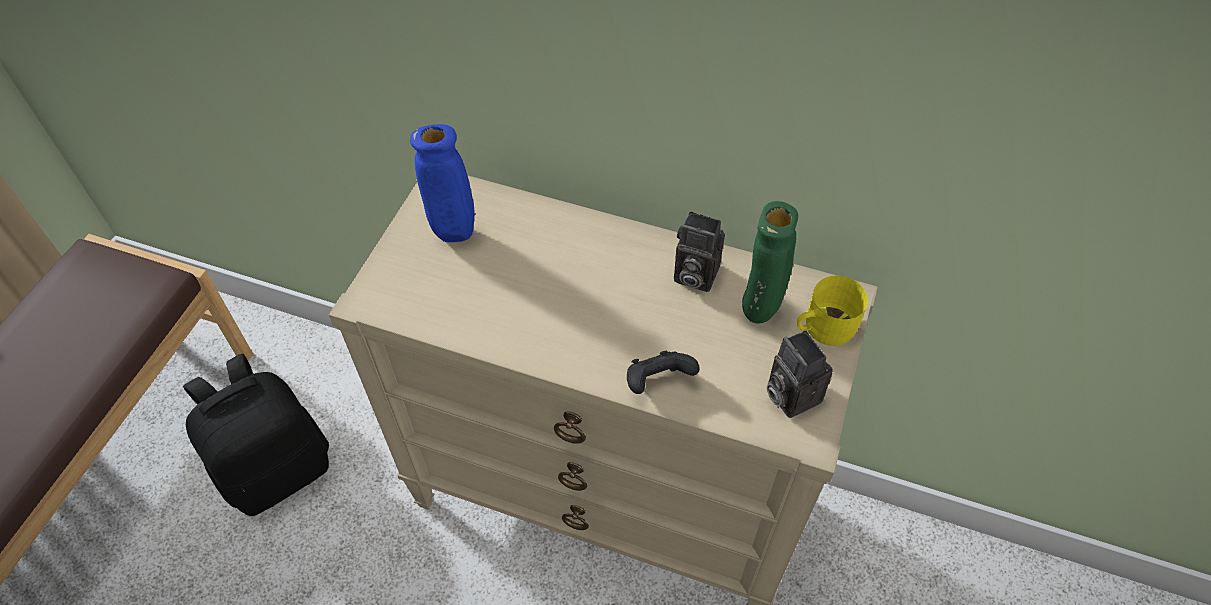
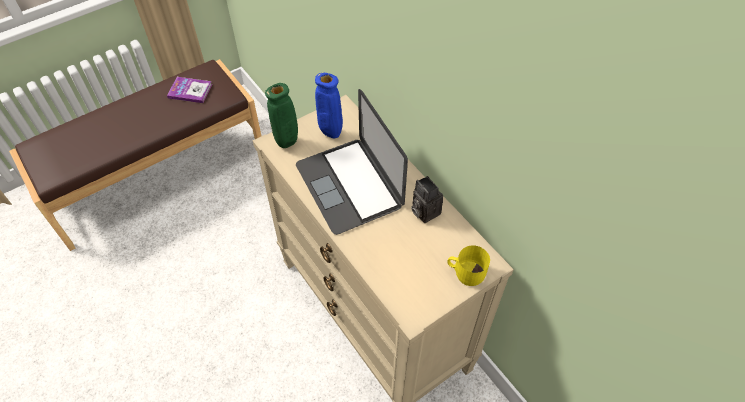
camera: 35 degrees right, 0 degrees up
black backpack [183,354,329,516] -> none
black game controller [627,351,700,394] -> none
green vase [742,201,798,323] -> green vase moved to [265,83,298,148]
camera [767,330,833,418] -> none
none -> book [167,77,212,103]
none -> laptop [296,89,408,235]

